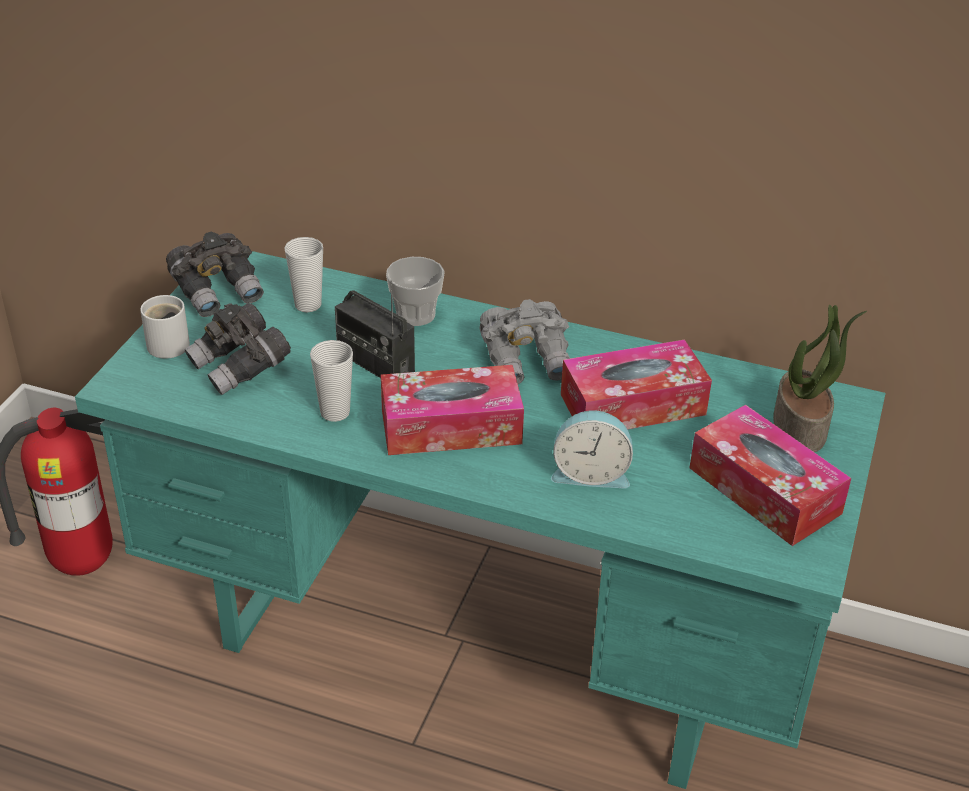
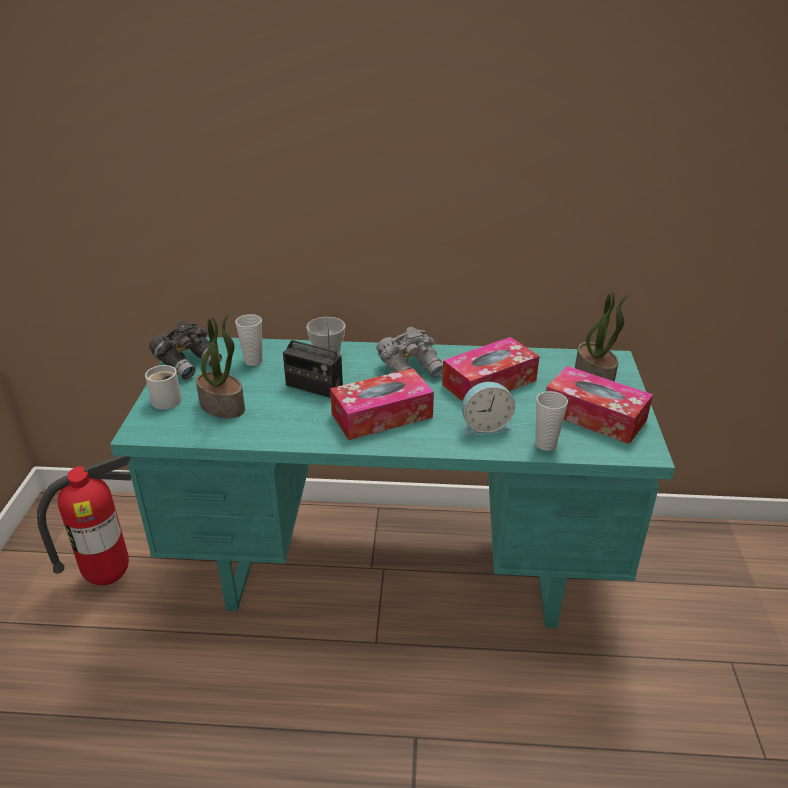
camera: 15 degrees left, 5 degrees down
grey binoculars [184,303,291,395] -> potted plant [196,312,245,418]
cup [310,340,353,422] -> cup moved to [535,391,568,451]

